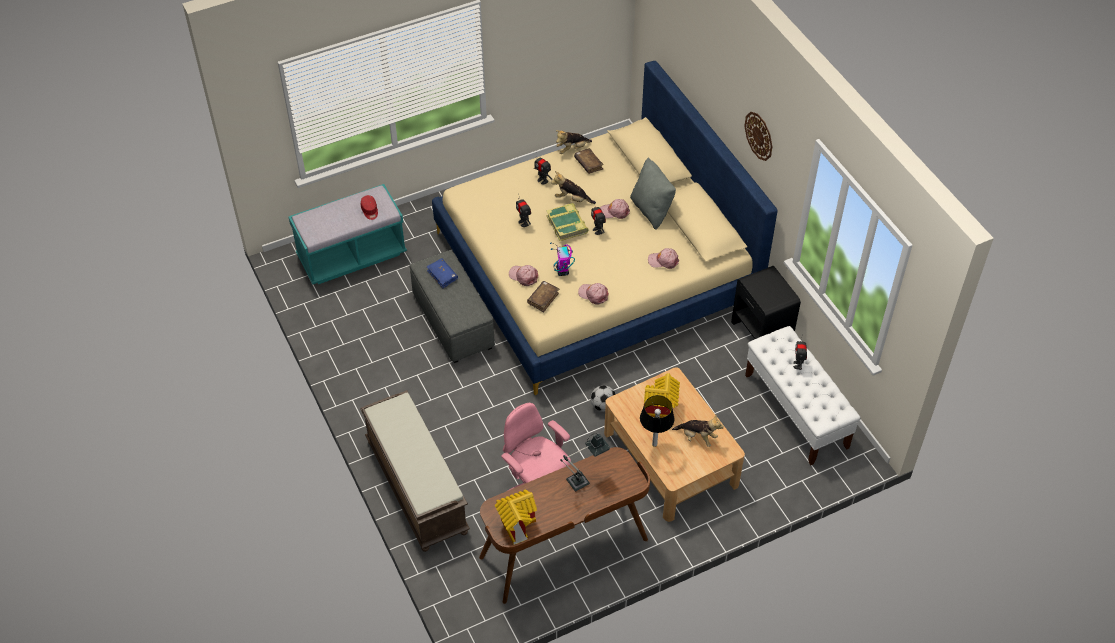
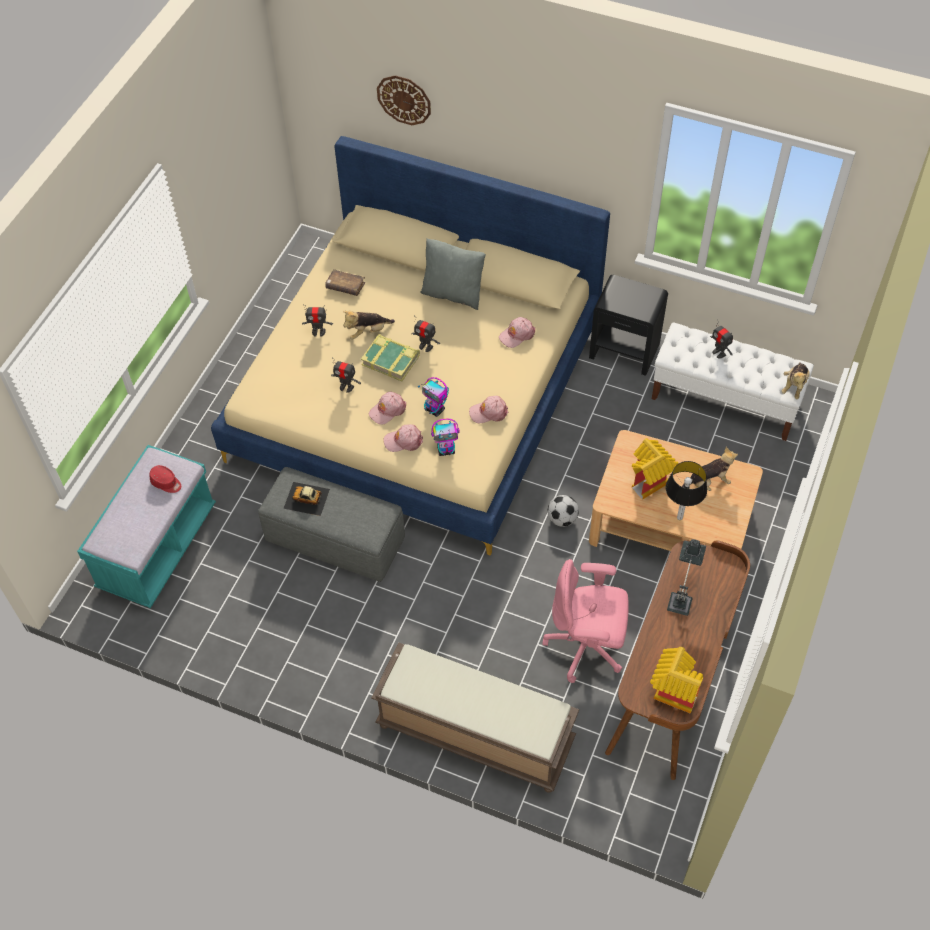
camera: 40 degrees left, 5 degrees up
blue book [427,258,458,288] -> toy car [283,482,330,516]
brown book [527,281,559,312] -> toy robot [431,418,460,456]
plush toy [556,130,592,154] -> plush toy moved to [781,362,810,399]
pink cap [600,199,630,219] -> pink cap moved to [369,392,406,425]
wall clock [744,112,772,161] -> wall clock moved to [377,75,431,125]

